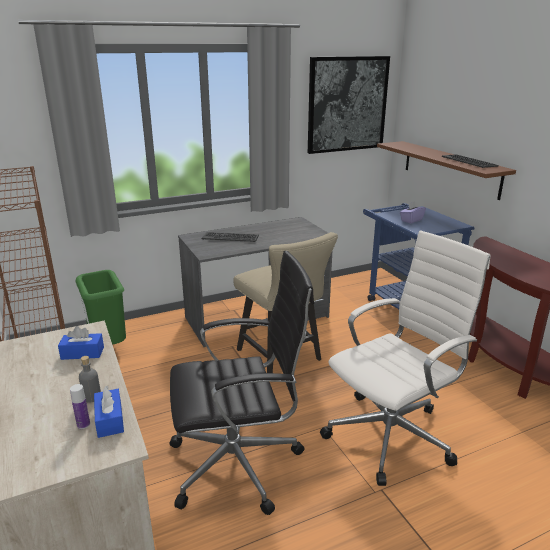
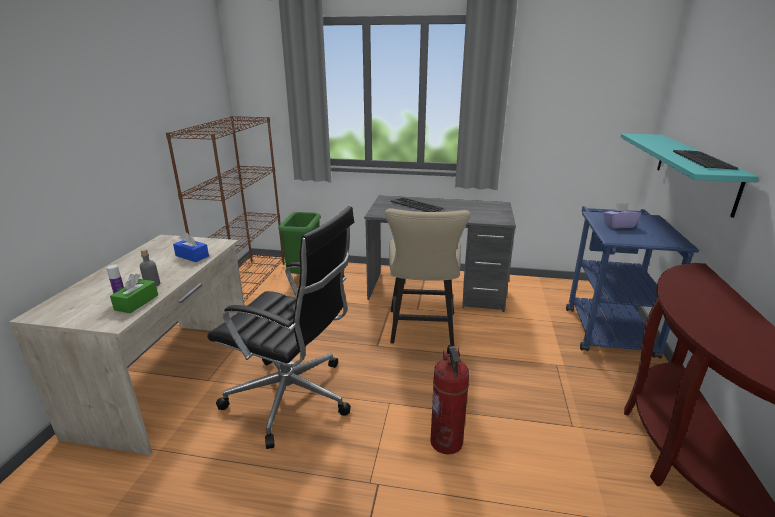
camera: 35 degrees right, 0 degrees up
blue tissue box [94,386,124,438] -> green tissue box [110,273,158,313]
picture [308,56,390,154] -> none
white office chair [320,230,491,486] -> fire extinguisher [430,345,469,454]
brown shelf [377,141,516,200] -> turquoise shelf [620,134,759,218]

